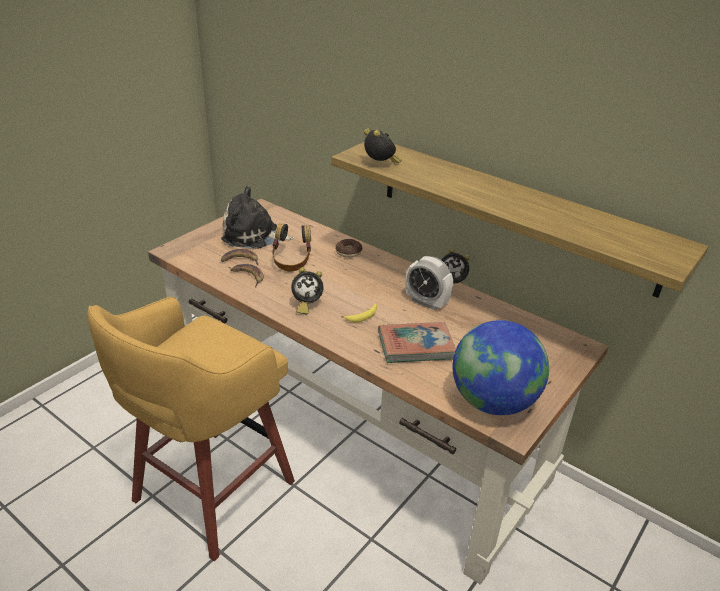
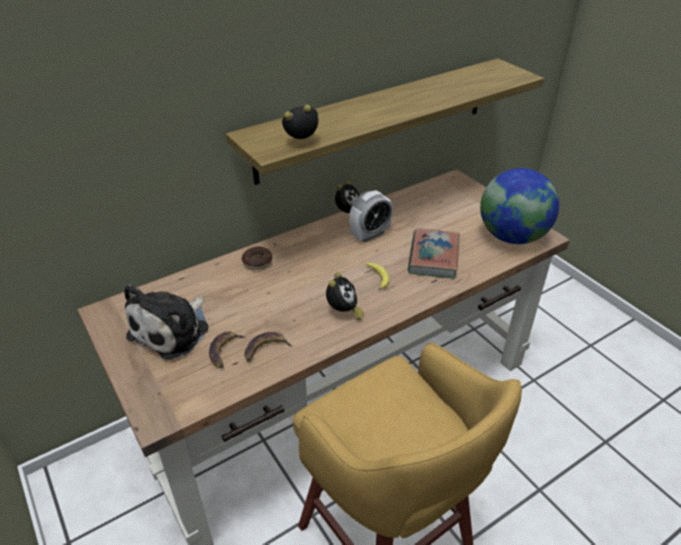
camera: 70 degrees left, 5 degrees up
headphones [272,223,311,271] -> none

